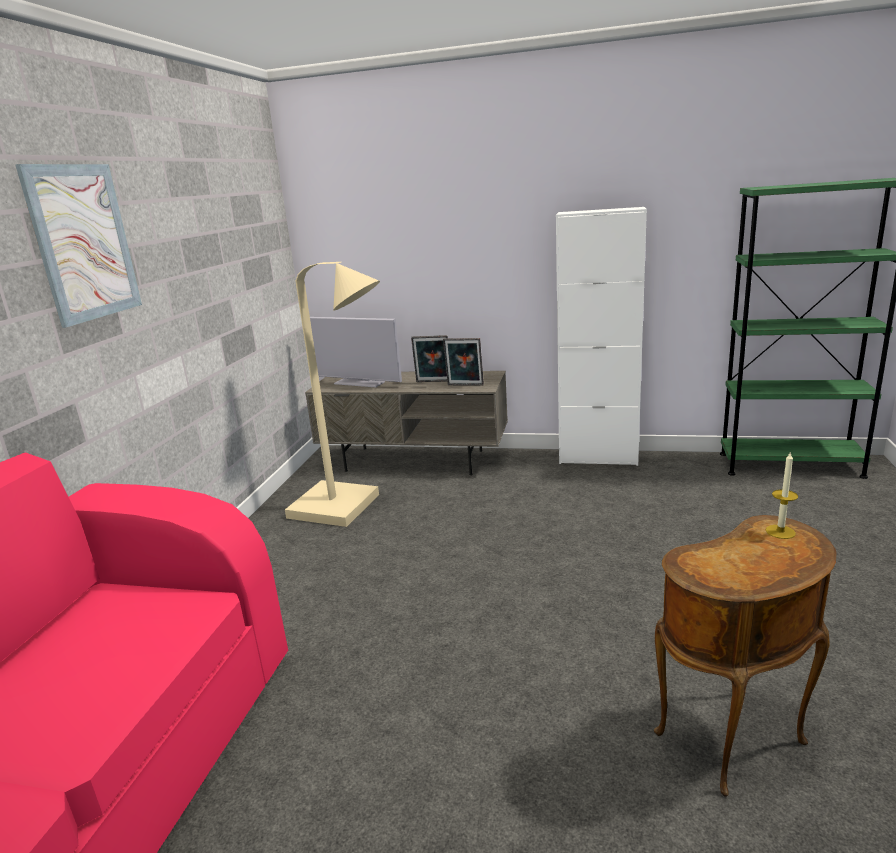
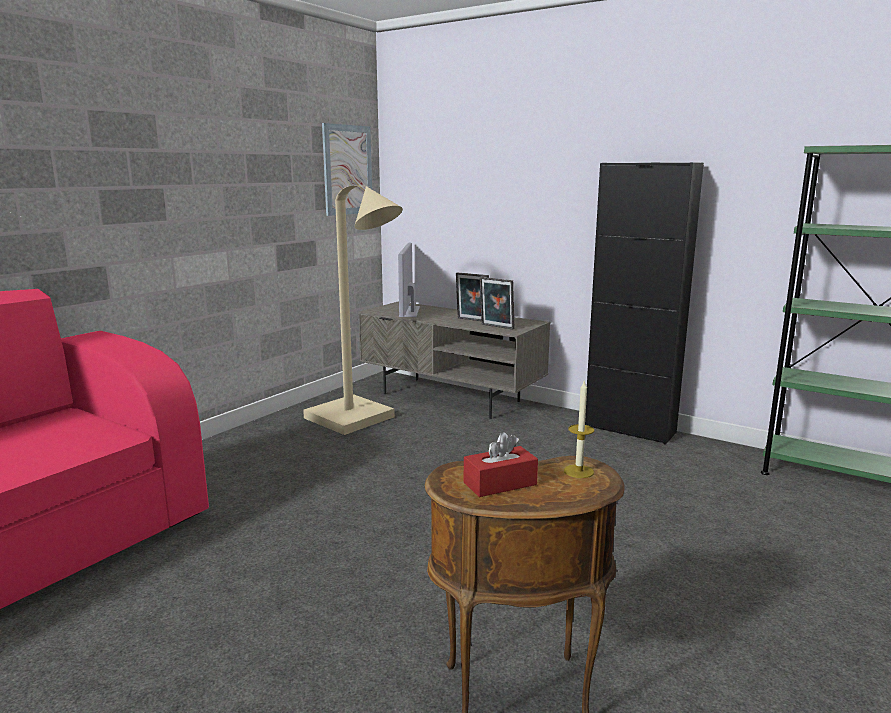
camera: 20 degrees right, 5 degrees down
picture [15,164,142,328] -> picture moved to [322,123,372,216]
television [310,317,402,387] -> television turned 45 degrees clockwise [398,243,420,317]
white cabinet [556,207,647,466] -> black cabinet [585,162,704,445]
none -> red tissue box [464,432,538,497]

